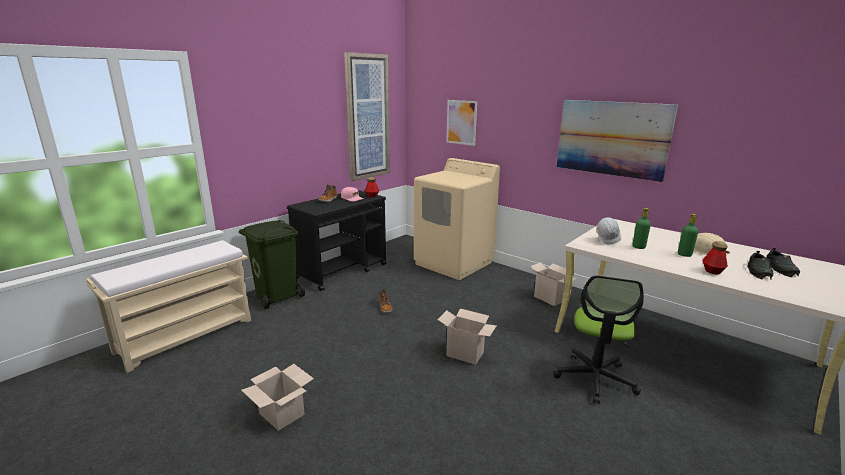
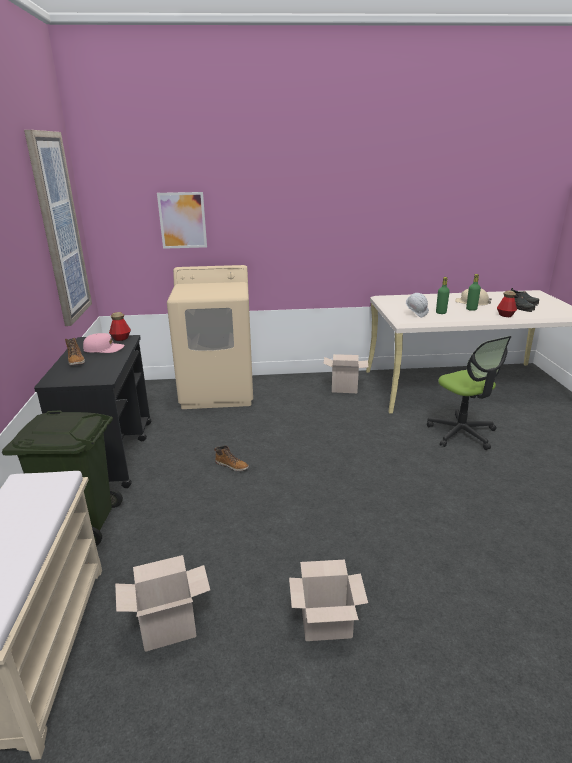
camera: 45 degrees left, 5 degrees up
cardboard box [438,309,497,365] -> cardboard box moved to [115,555,210,652]
picture [557,100,678,182] -> none

